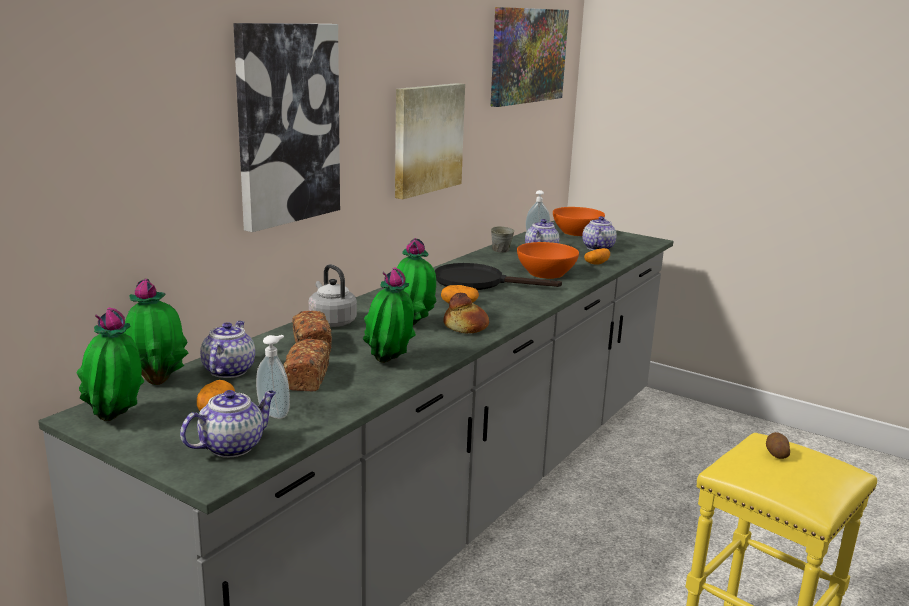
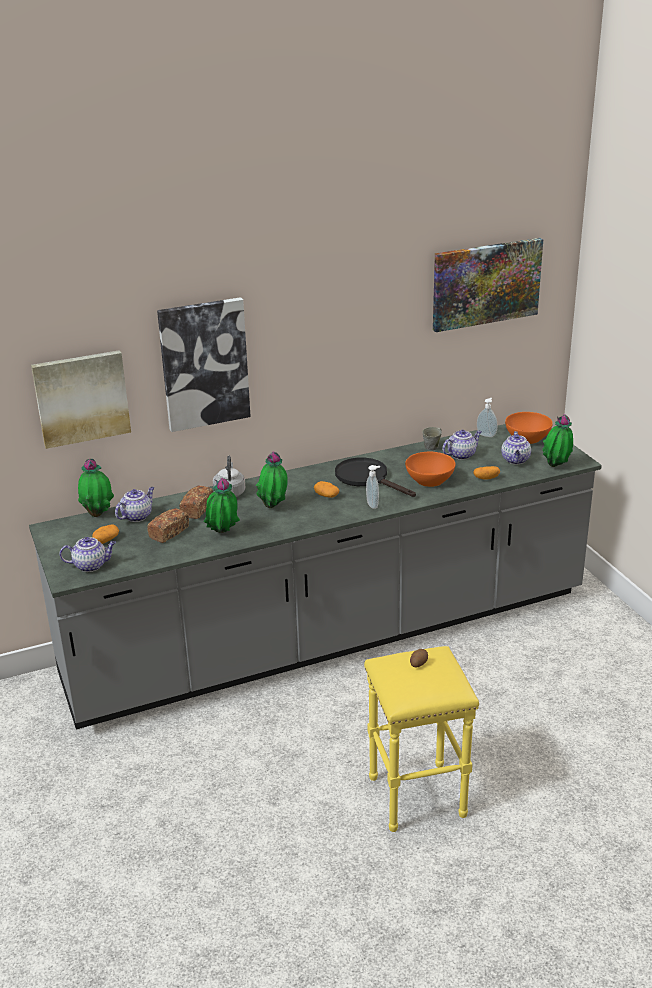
camera: 35 degrees right, 10 degrees up
potted plant [76,308,144,421] -> potted plant moved to [543,414,573,467]
soap dispenser [256,335,290,419] -> soap dispenser moved to [366,465,380,509]
picture [395,83,465,199] -> picture moved to [31,350,131,449]
bread [443,293,489,333] -> none
teapot [582,216,617,250] -> teapot turned 135 degrees clockwise [501,431,531,464]

